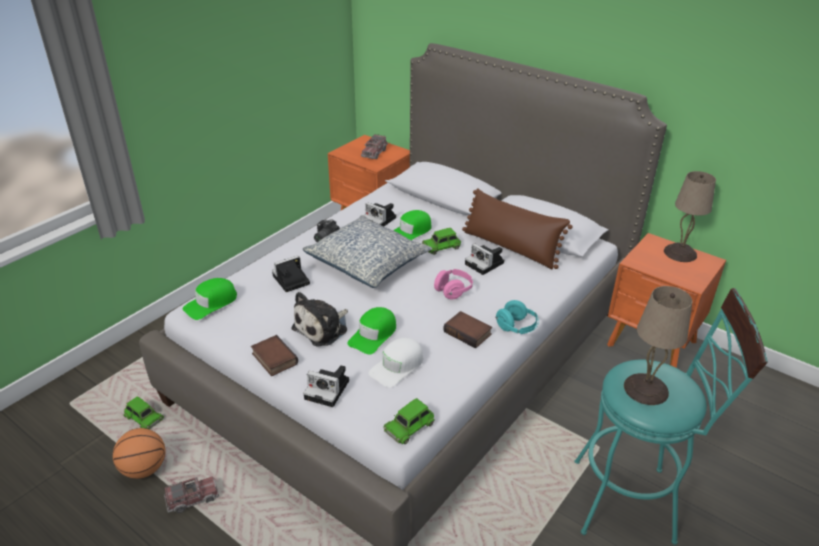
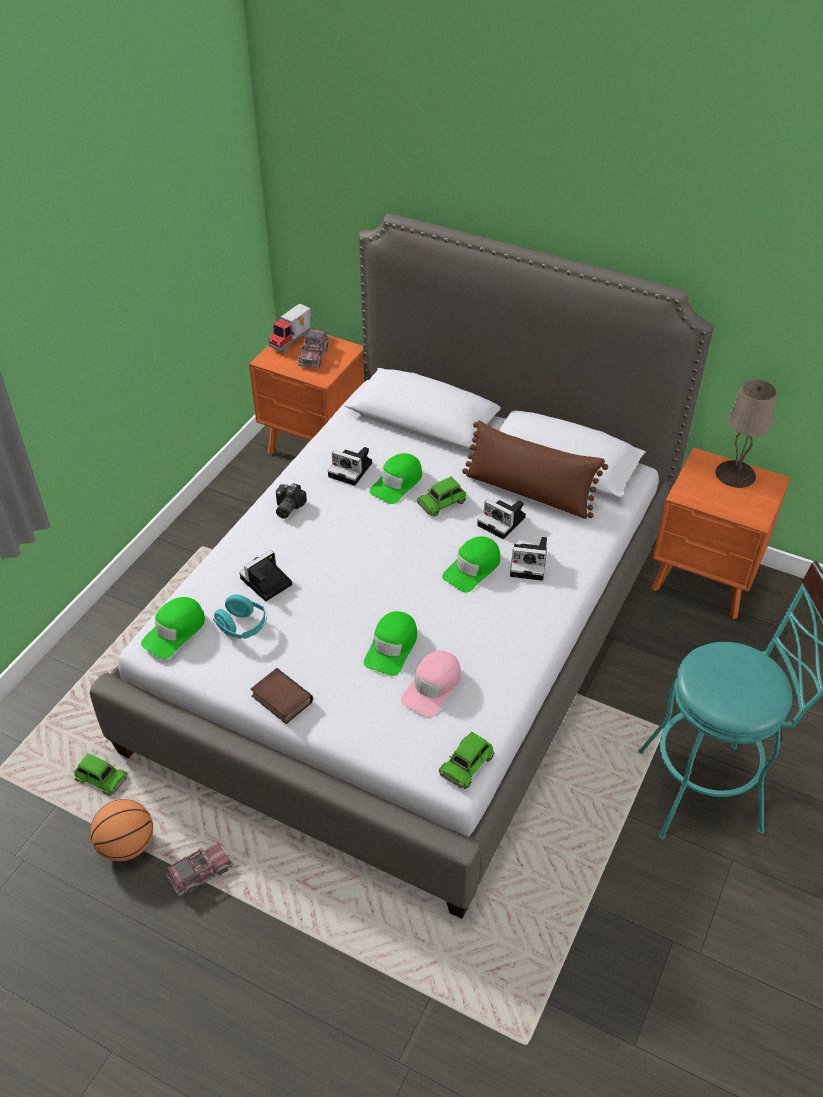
camera: 10 degrees left, 10 degrees up
plush toy [291,292,348,347] -> none
pillow [303,215,432,288] -> none
camera [303,365,349,407] -> camera moved to [510,537,547,581]
white cap [369,338,423,388] -> pink cap [401,651,461,717]
pink headphones [434,269,473,300] -> green cap [442,536,500,592]
book [443,311,492,349] -> none
turquoise headphones [496,300,539,334] -> turquoise headphones moved to [213,594,267,639]
beige table lamp [624,286,692,405] -> none
none -> toy truck [268,304,311,353]

